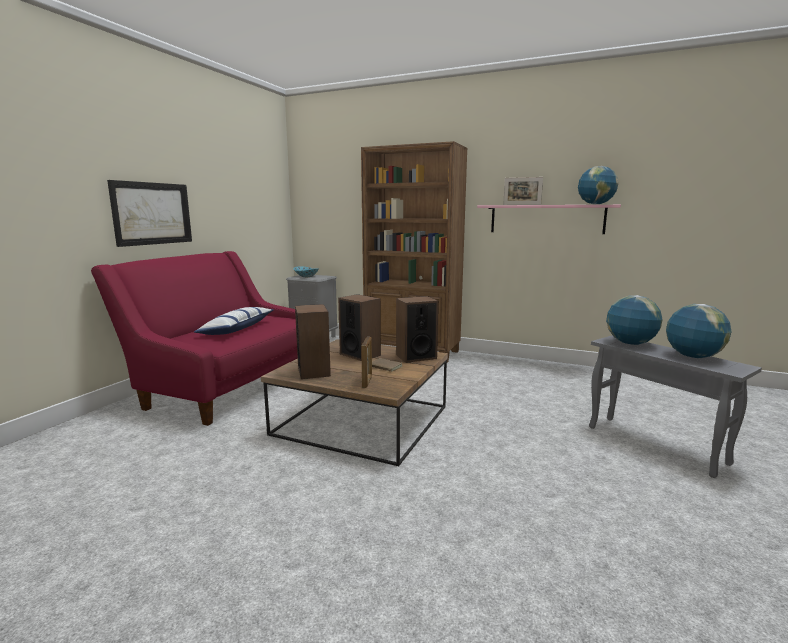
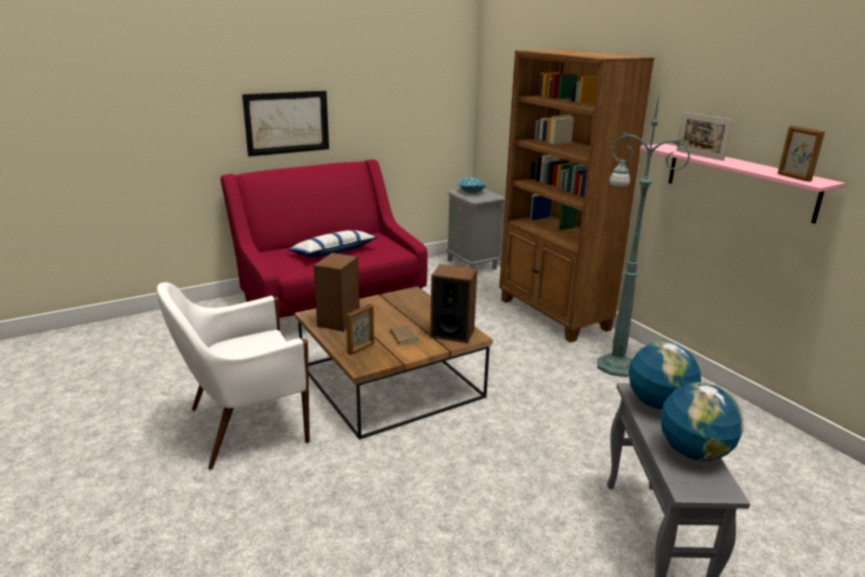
camera: 35 degrees right, 10 degrees up
speaker [338,294,381,361] -> none
globe [578,166,618,205] -> picture frame [778,126,825,182]
none -> white armchair [157,282,310,470]
none -> green floor lamp [597,91,690,377]

